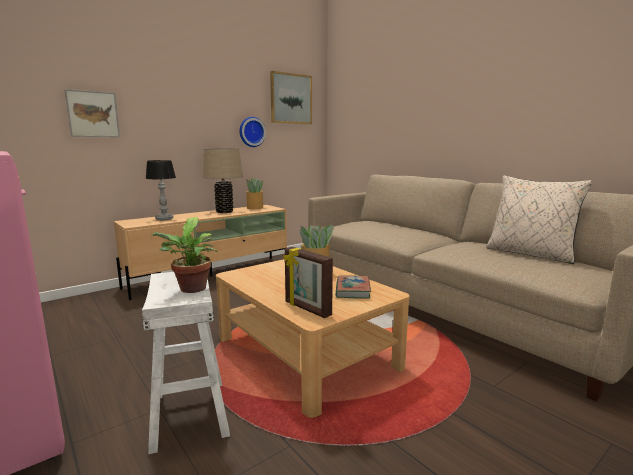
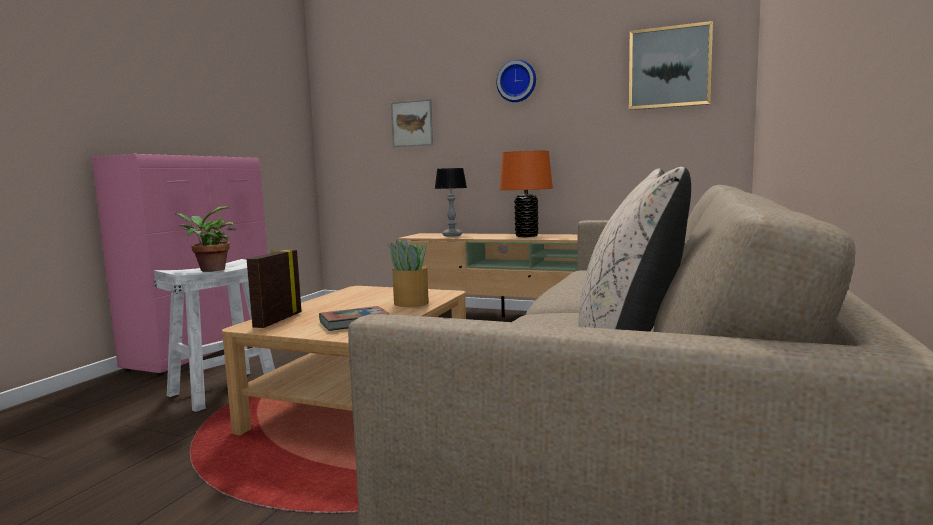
camera: 60 degrees right, 5 degrees down
beige table lamp [202,148,243,213] -> orange table lamp [500,151,553,237]
wall clock [239,117,266,147] -> wall clock moved to [496,59,536,102]
potted plant [246,178,264,209] -> none

